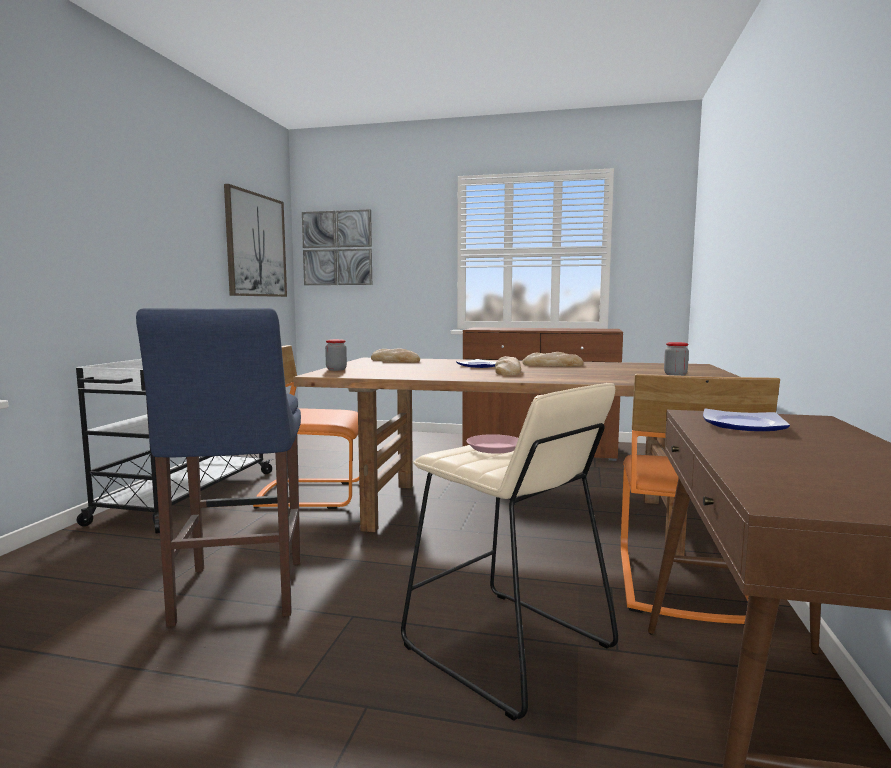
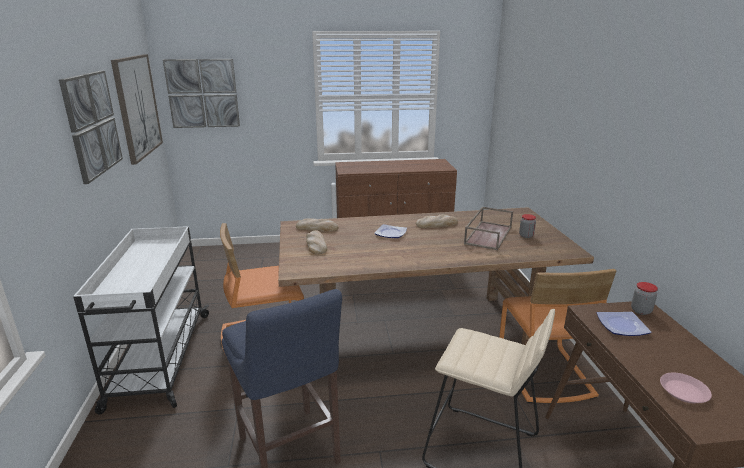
camera: 20 degrees left, 15 degrees up
jar [325,339,347,371] -> jar moved to [631,282,658,315]
pink plate [466,434,518,454] -> pink plate moved to [660,373,712,403]
bread [495,356,521,375] -> bread moved to [306,230,327,255]
none -> picture [59,70,123,184]
none -> brown tray [464,207,513,250]

